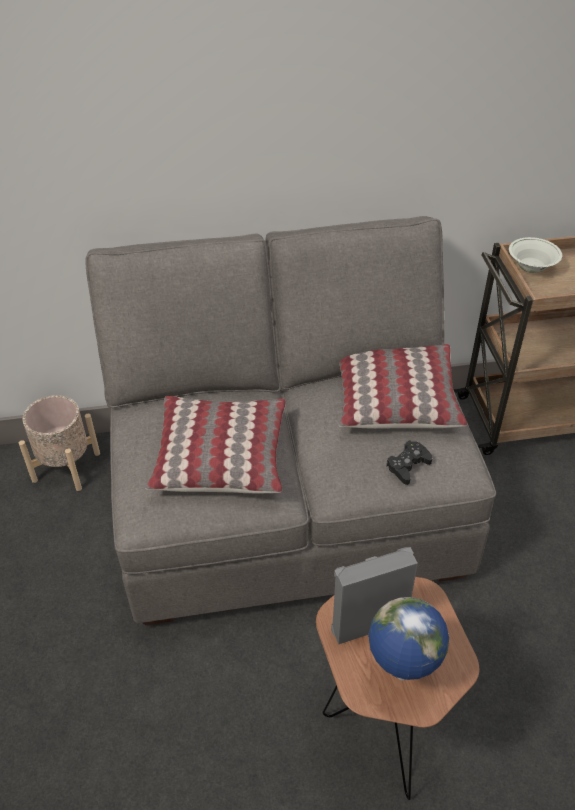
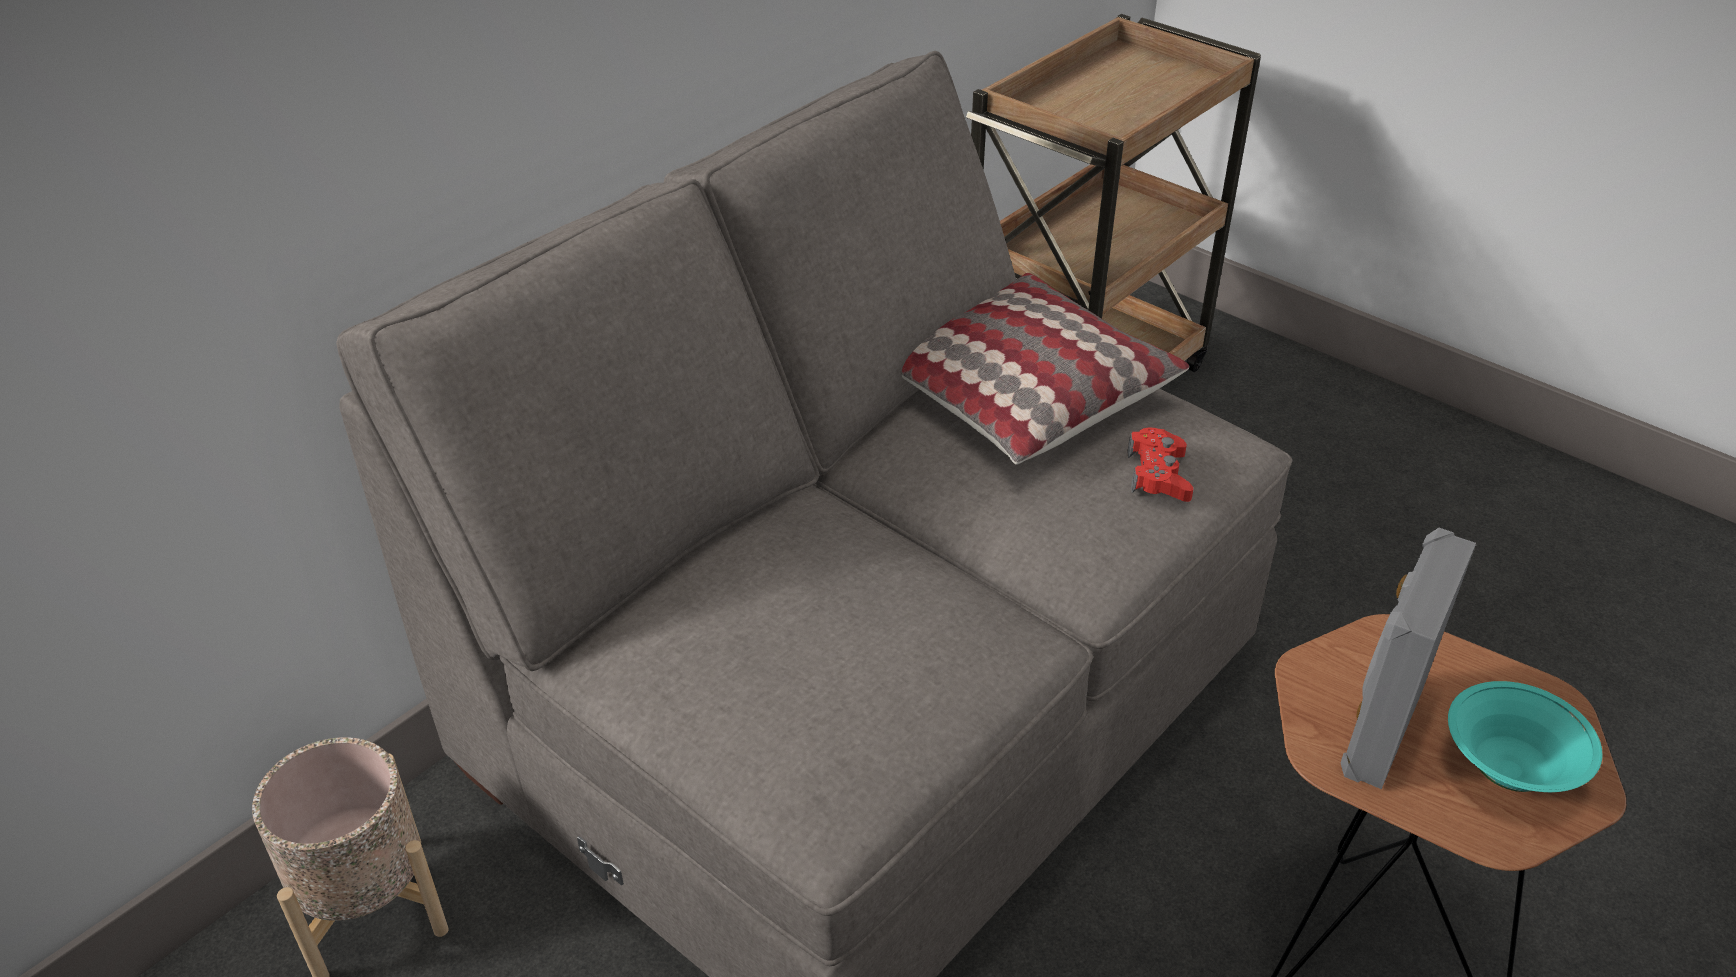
camera: 40 degrees left, 5 degrees down
pillow [145,396,286,493] -> none
globe [369,597,449,680] -> turquoise bowl [1448,681,1603,792]
black game controller [386,440,432,485] -> red game controller [1127,427,1193,502]
white bowl [509,237,562,273] -> none

